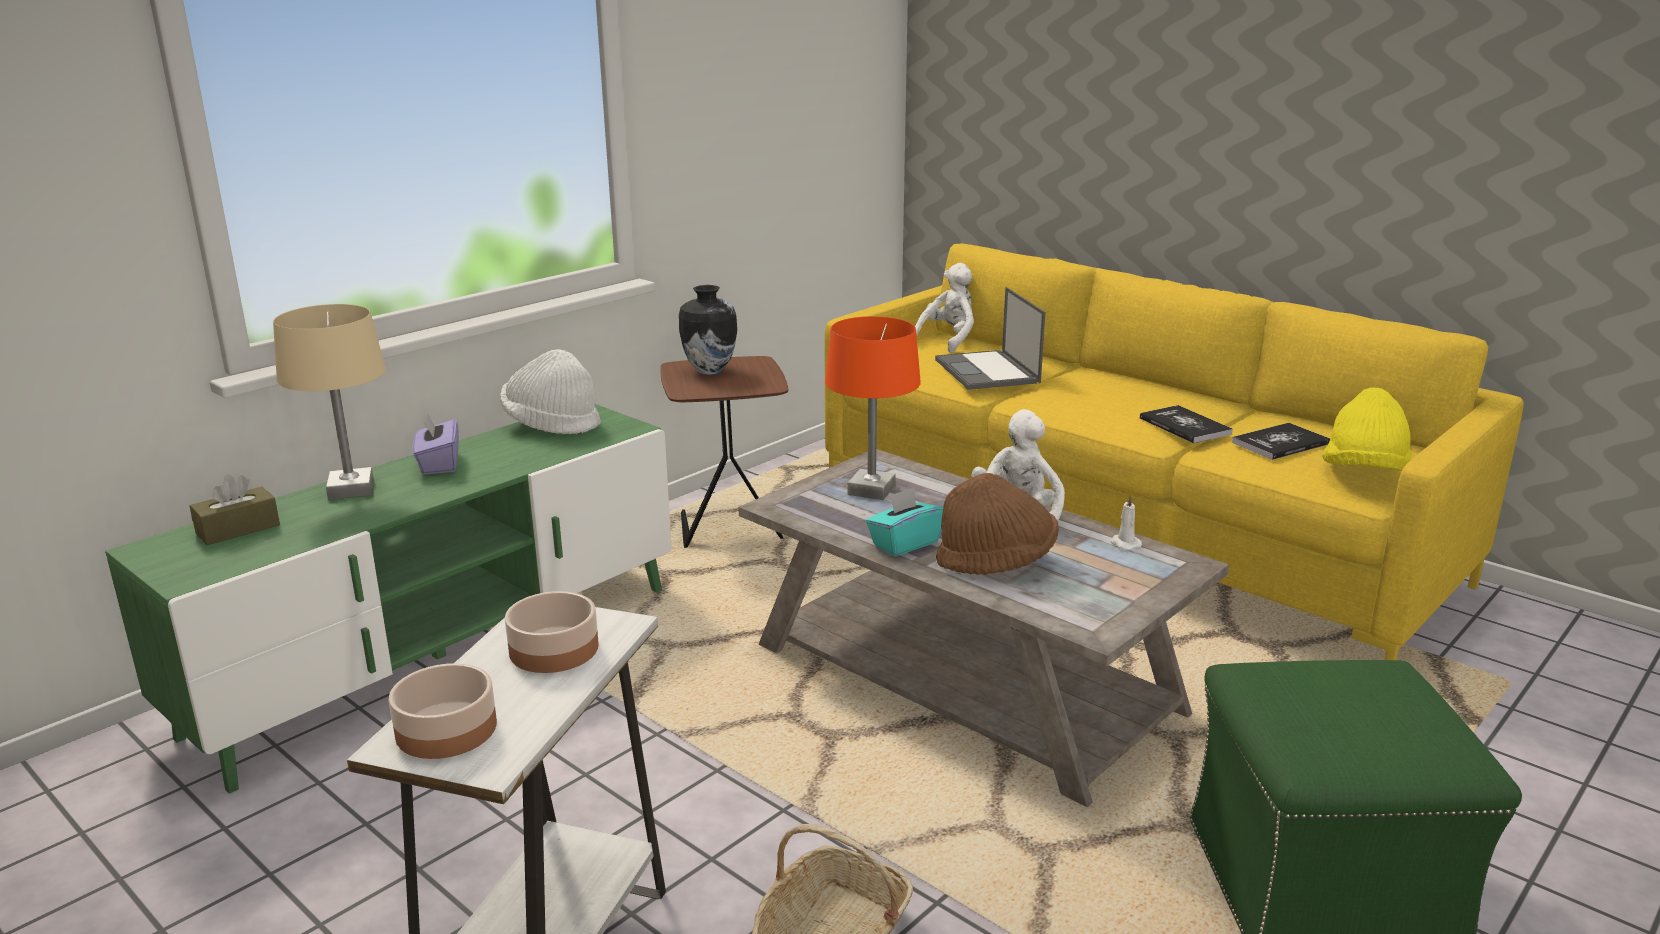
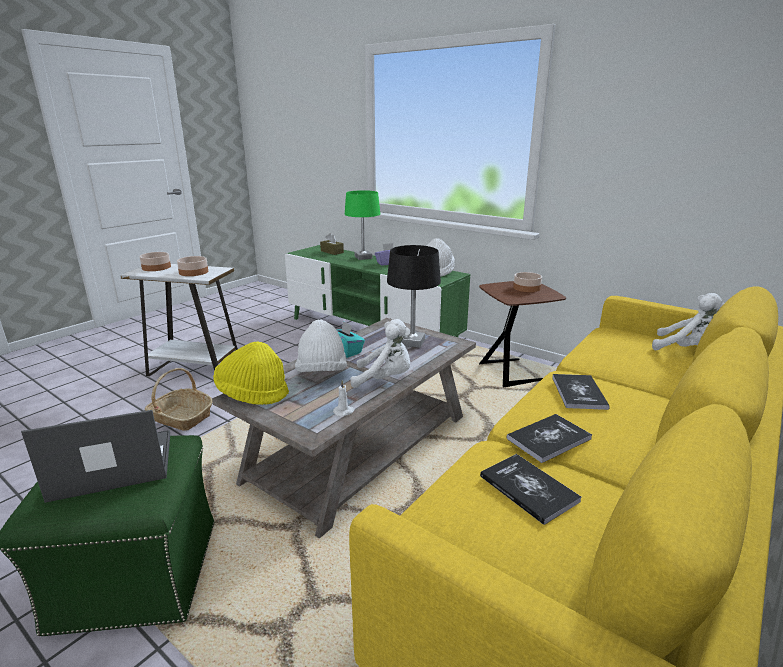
camera: 85 degrees right, 0 degrees up
beige table lamp [273,304,386,500] -> green table lamp [345,190,380,260]
vase [679,285,737,375] -> bowl [513,272,542,292]
orange table lamp [825,316,921,500] -> black table lamp [387,245,441,348]
laptop [935,287,1045,390] -> laptop moved to [21,410,170,503]
brown hat [936,473,1059,575] -> white hat [295,319,347,372]
yellow hat [1322,387,1412,471] -> yellow hat moved to [213,341,289,405]
none -> book [552,374,610,410]

